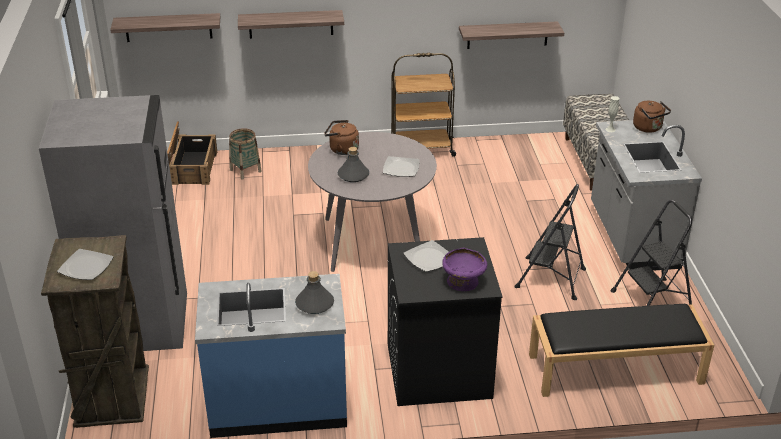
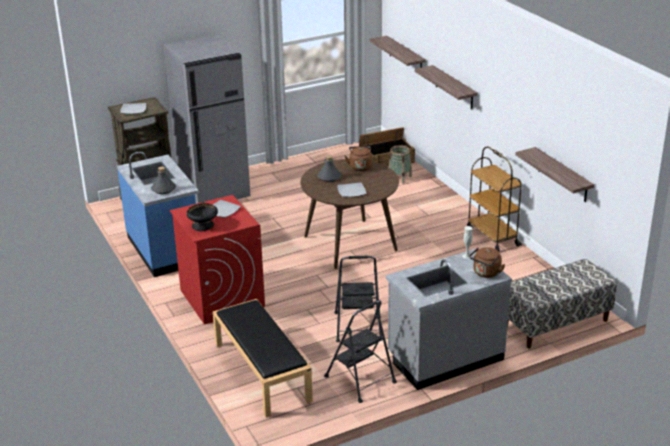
camera: 70 degrees right, 5 degrees down
grey dining table [308,132,437,272] -> brown dining table [300,159,399,269]
black washing machine [388,237,503,406] -> red washing machine [170,195,265,325]
purple bowl [442,248,487,291] -> black bowl [187,202,218,231]

